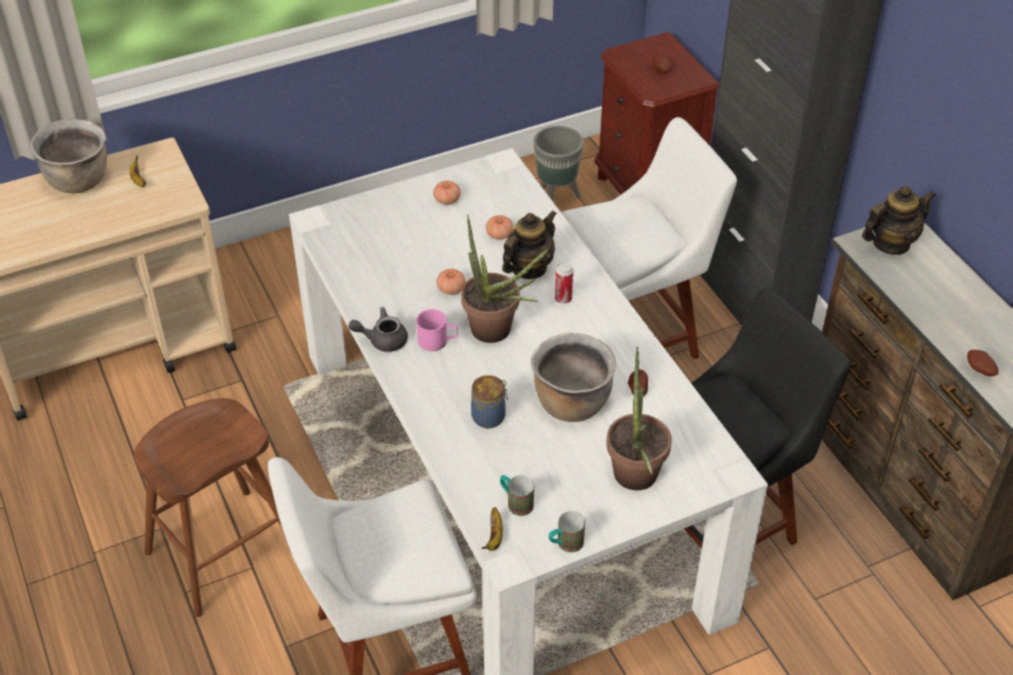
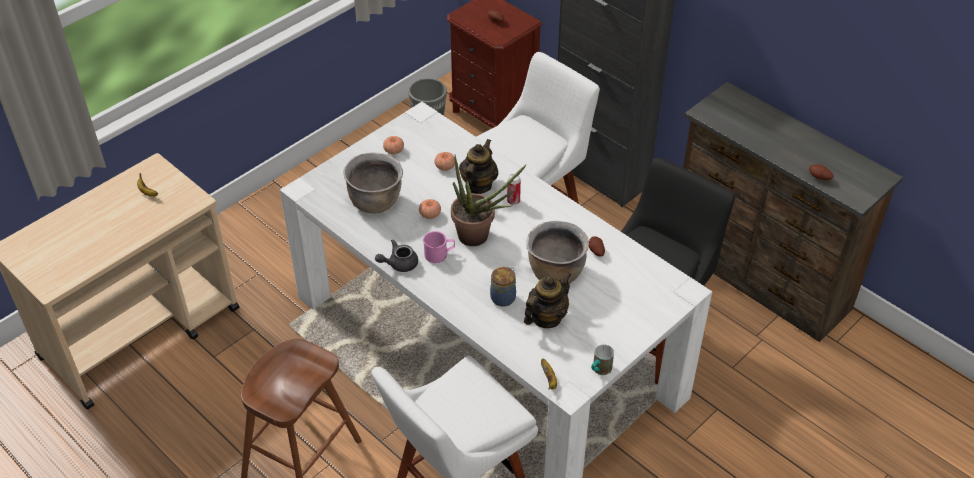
camera: 20 degrees left, 0 degrees up
brown cooking pot [31,119,107,193] -> brown cooking pot moved to [344,152,403,214]
mug [500,475,534,516] -> none
potted plant [606,347,672,490] -> none
teapot [862,186,936,255] -> teapot moved to [524,272,572,328]

